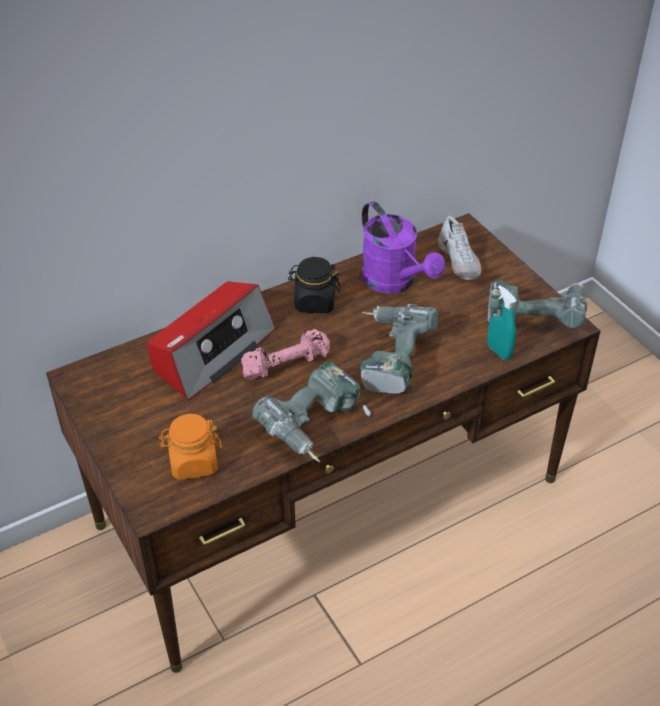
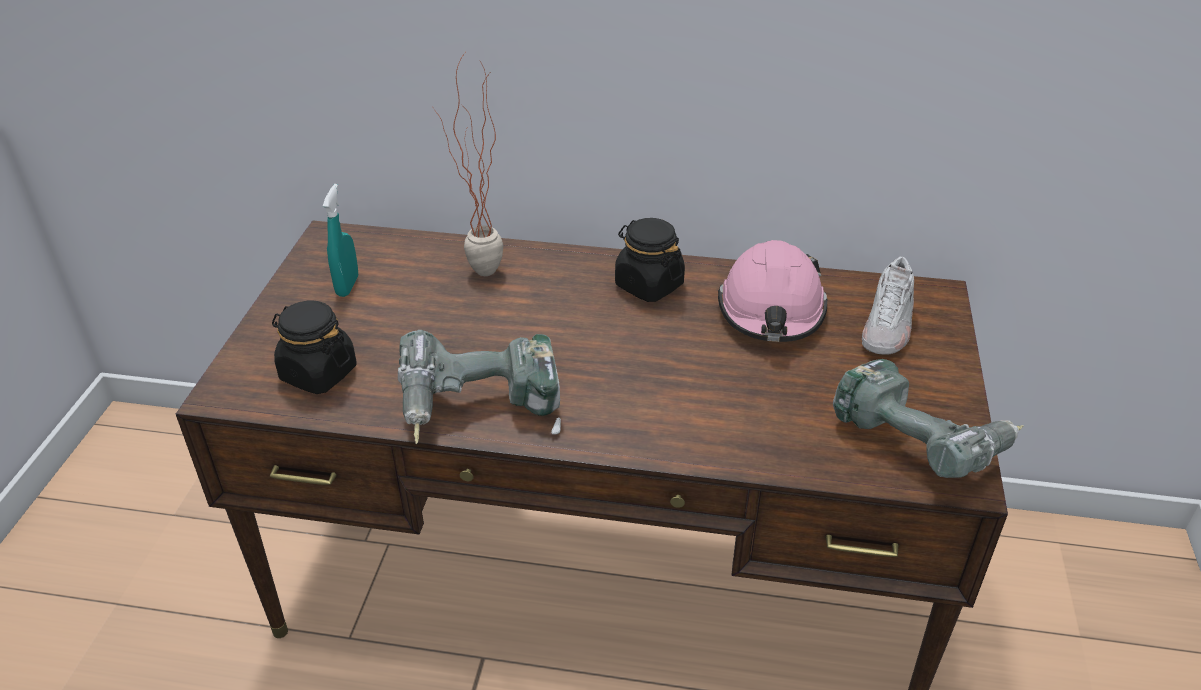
camera: 40 degrees right, 5 degrees down
radio [147,281,276,400] -> potted plant [432,53,503,276]
orange jar [159,414,222,480] -> black jar [272,301,357,394]
pink dumbbell [241,329,330,380] -> none
power drill [360,304,438,393] -> none
purple watering can [361,201,445,294] -> pink hard hat [718,240,828,342]
turquoise spray bottle [487,285,517,360] -> turquoise spray bottle moved to [323,184,358,297]

